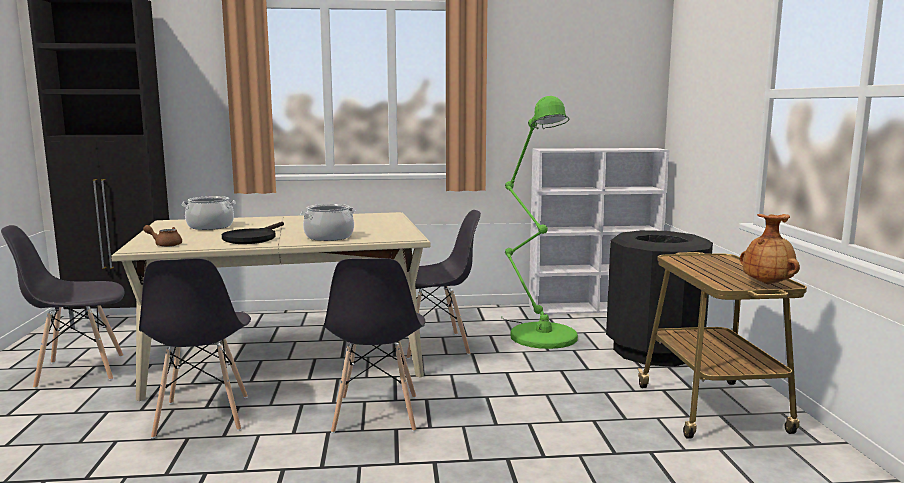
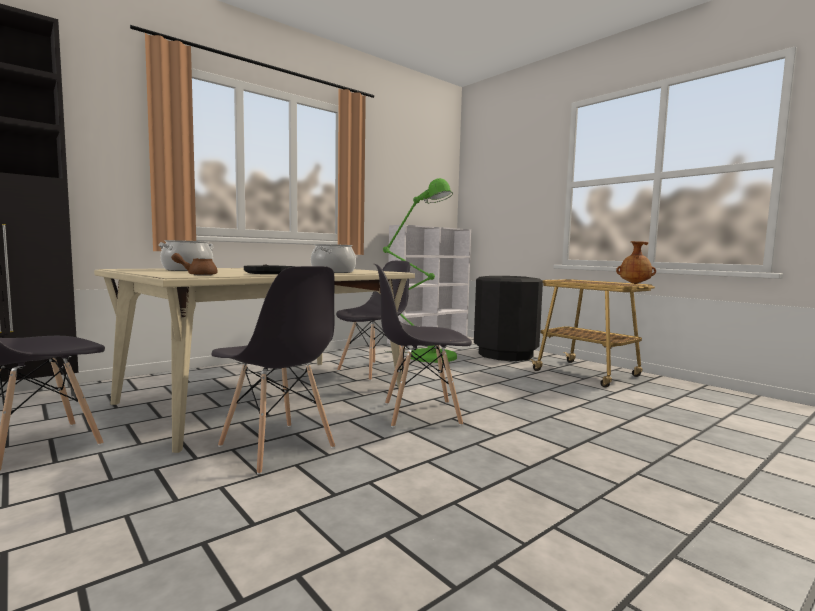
camera: 35 degrees left, 5 degrees down
grey chair [323,258,425,433] -> grey chair turned 120 degrees clockwise [374,264,472,427]

